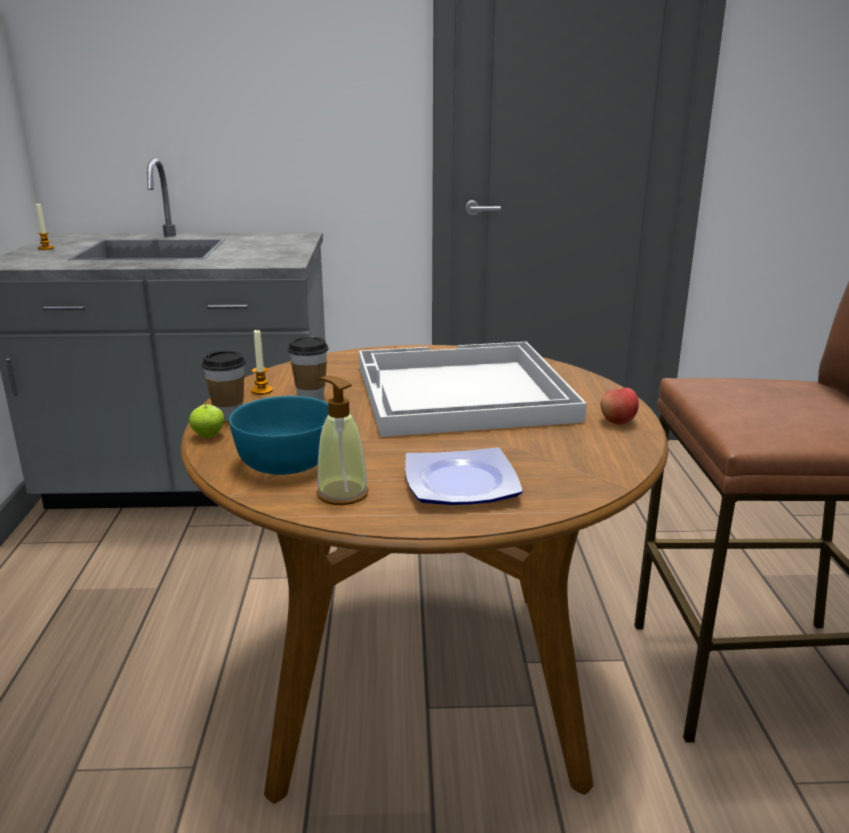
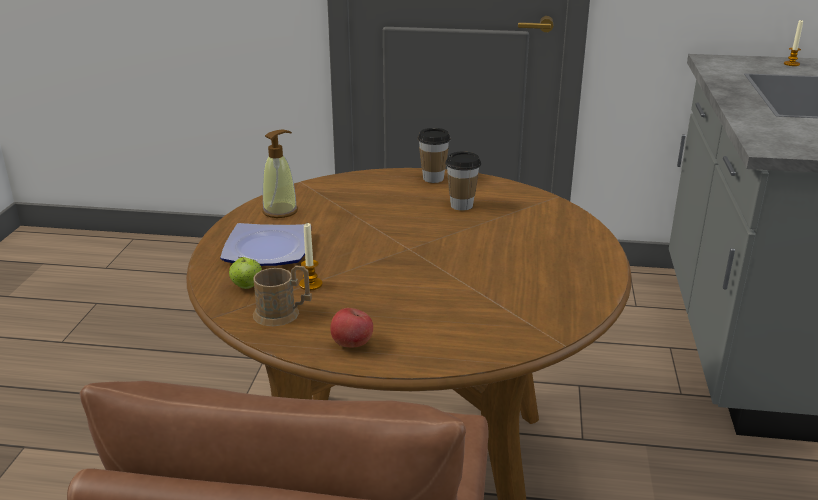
camera: 100 degrees right, 5 degrees up
apple [189,402,225,438] -> apple moved to [229,257,262,289]
turquoise bowl [229,396,329,475] -> none
candle [251,330,273,395] -> candle moved to [299,223,323,290]
white tray [359,342,587,437] -> none
none -> brown mug [253,266,312,326]

